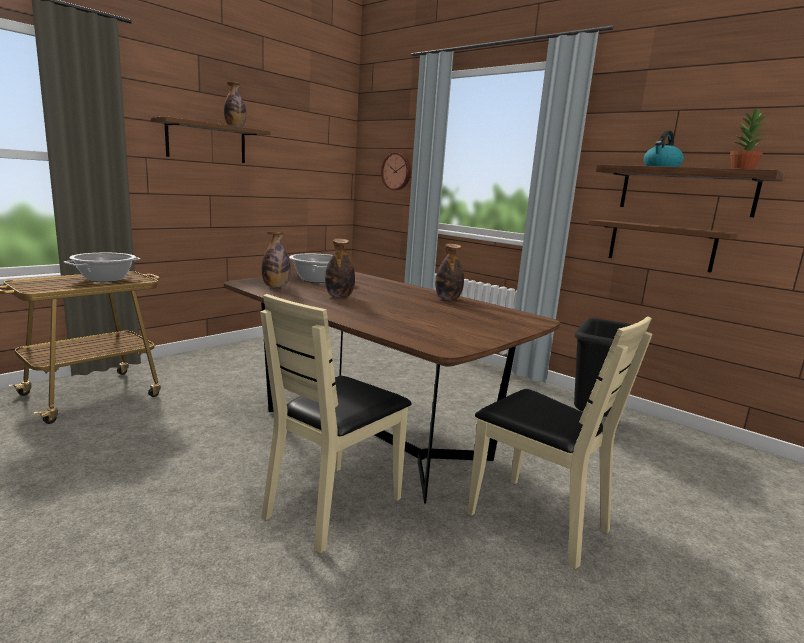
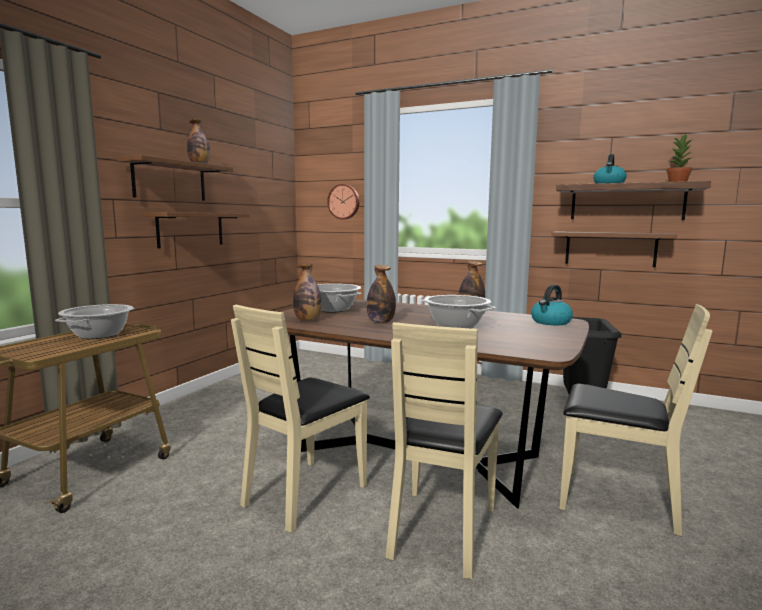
camera: 15 degrees left, 5 degrees down
none -> brown shelf [143,212,250,248]
none -> beige chair [231,304,370,533]
none -> cooking pot [421,295,496,328]
none -> kettle [531,285,573,325]

